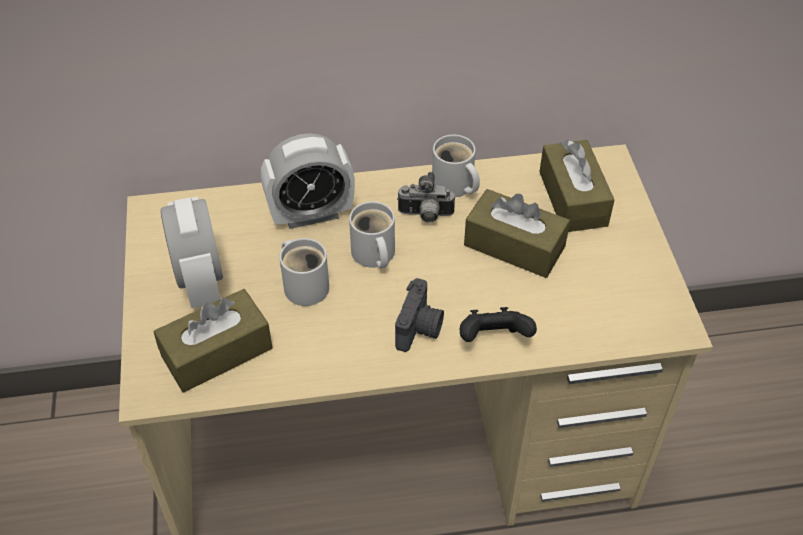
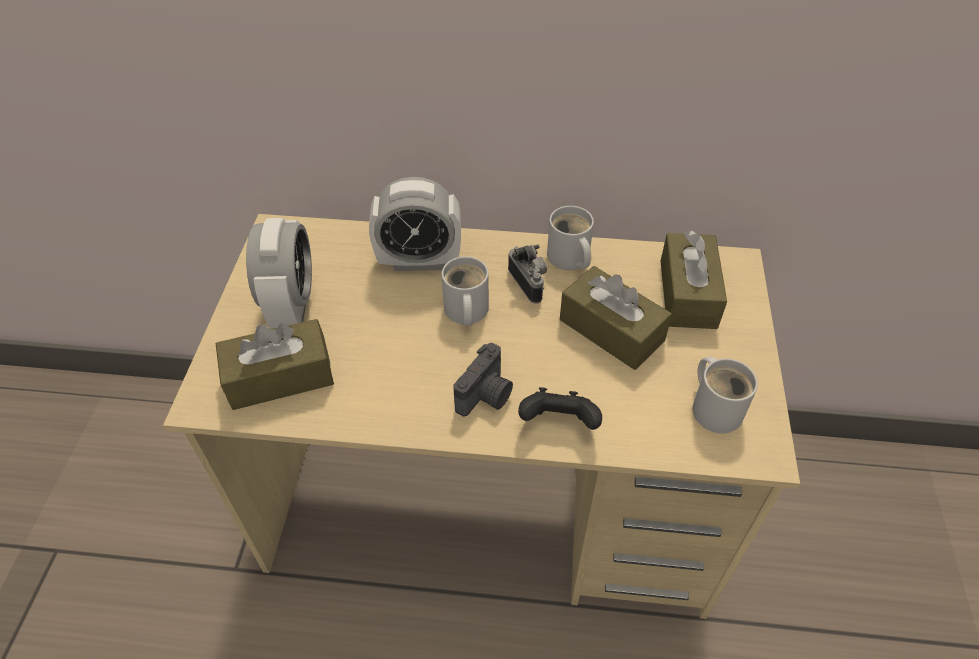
camera: 15 degrees right, 0 degrees up
white mug [280,238,329,306] -> white mug moved to [692,356,758,433]
camera [397,172,455,223] -> camera turned 135 degrees counterclockwise [508,245,547,304]

